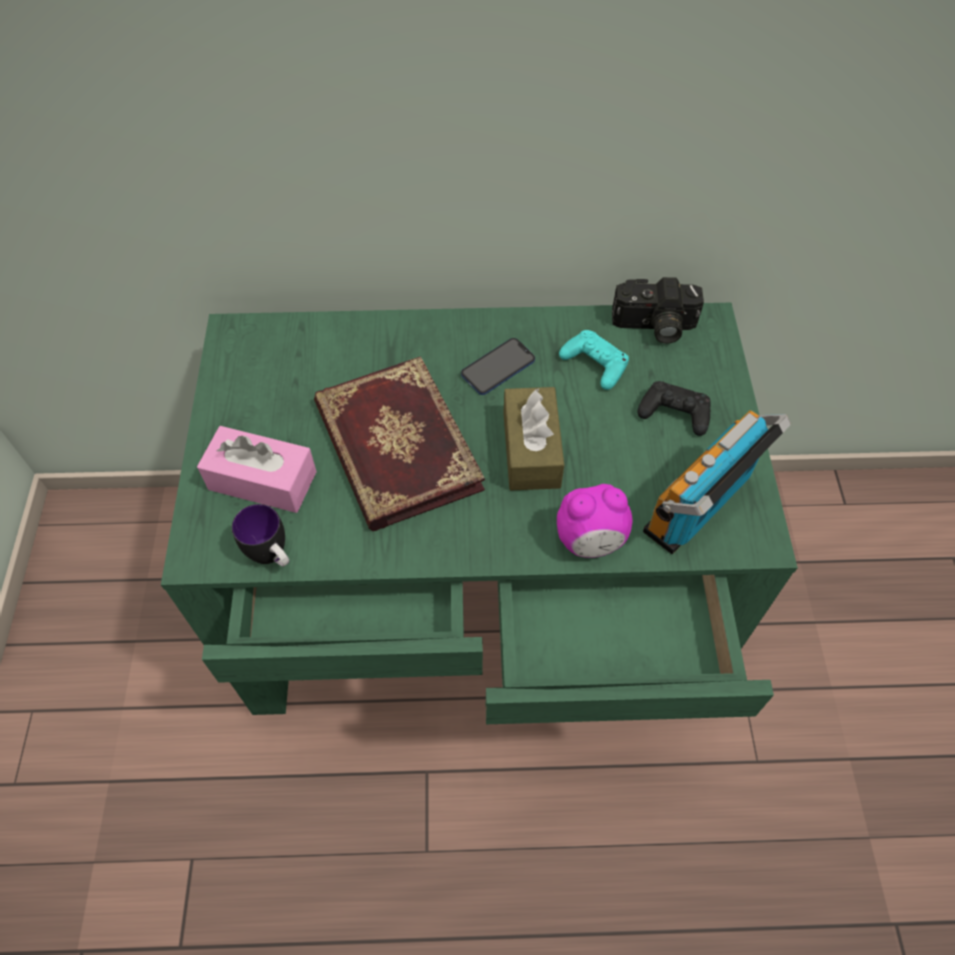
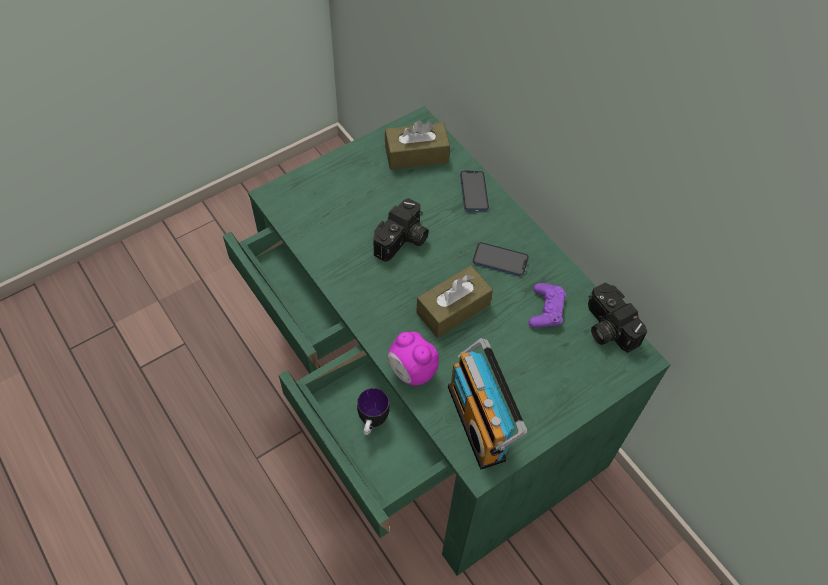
camera: 55 degrees right, 0 degrees up
pink tissue box [197,426,317,513] -> none
mug [232,504,289,567] -> mug moved to [357,388,390,435]
book [314,356,485,531] -> camera [373,198,429,262]
turquoise game controller [559,330,629,390] -> purple game controller [528,283,566,328]
black game controller [637,381,710,436] -> none
radio [643,410,791,554] -> radio turned 120 degrees counterclockwise [448,338,527,470]
none -> brown tissue box [385,120,450,170]
none -> phone [460,171,489,211]

